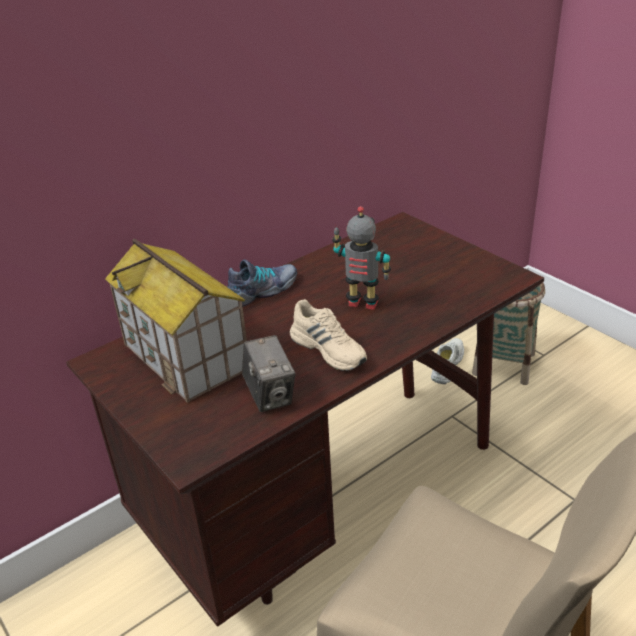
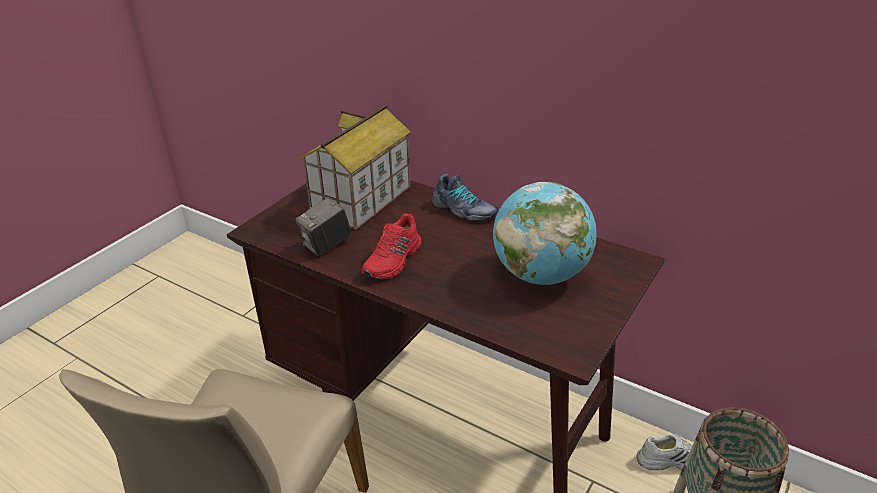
camera: 70 degrees right, 0 degrees up
beige shoe [290,299,367,371] -> red shoe [362,213,422,279]
toy robot [332,206,391,310] -> none
none -> globe [493,182,597,285]

